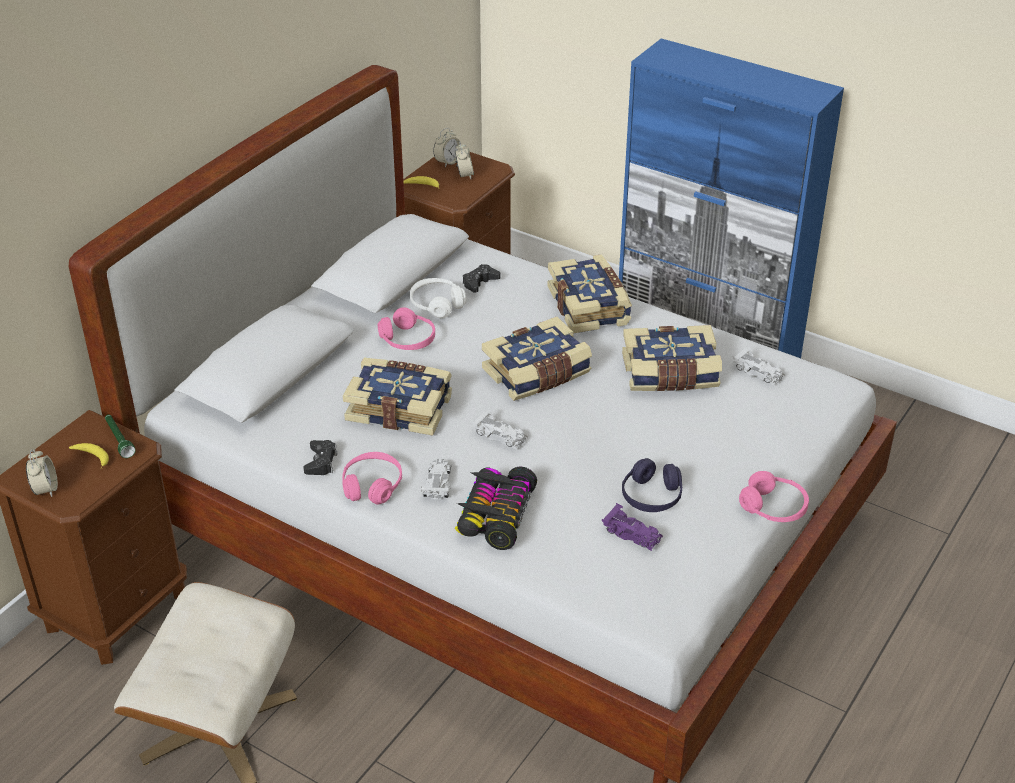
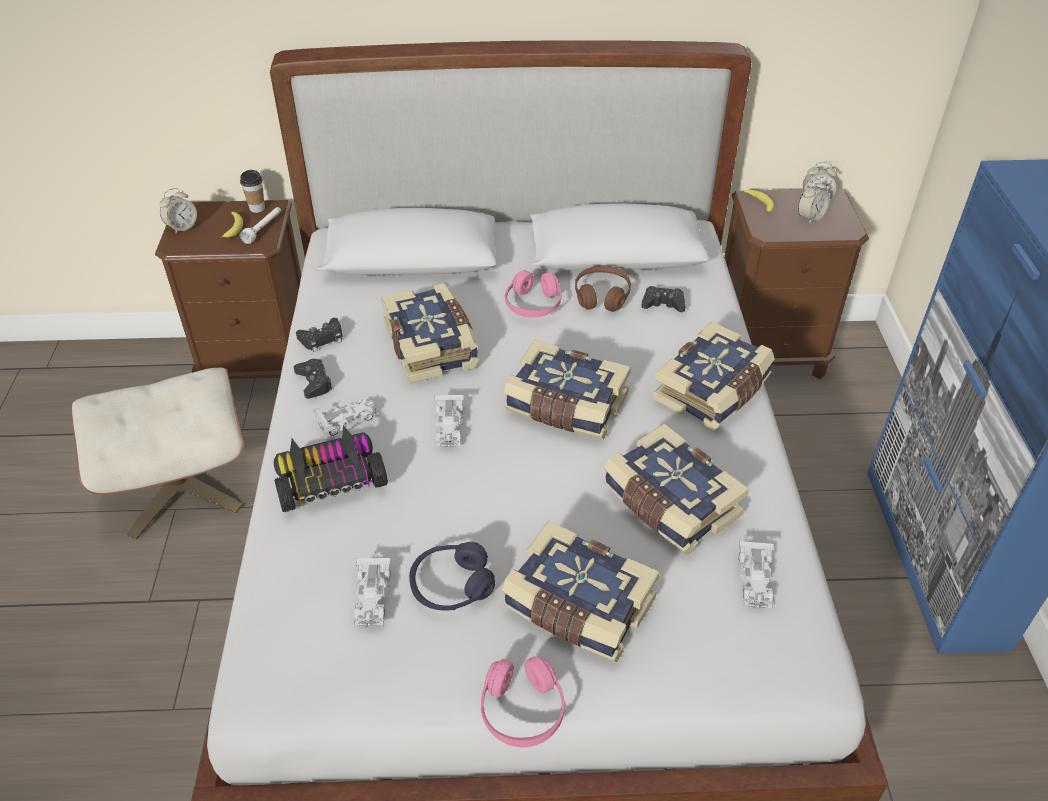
camera: 55 degrees right, 5 degrees up
green flashlight [105,414,136,458] -> white flashlight [239,207,281,244]
pink headphones [342,452,402,505] -> black game controller [294,359,333,399]
white headphones [410,278,467,318] -> brown headphones [575,265,631,312]
purple toy car [602,503,663,551] -> white toy car [355,556,391,627]
none -> cup [240,170,265,213]
none -> book [502,521,660,662]

